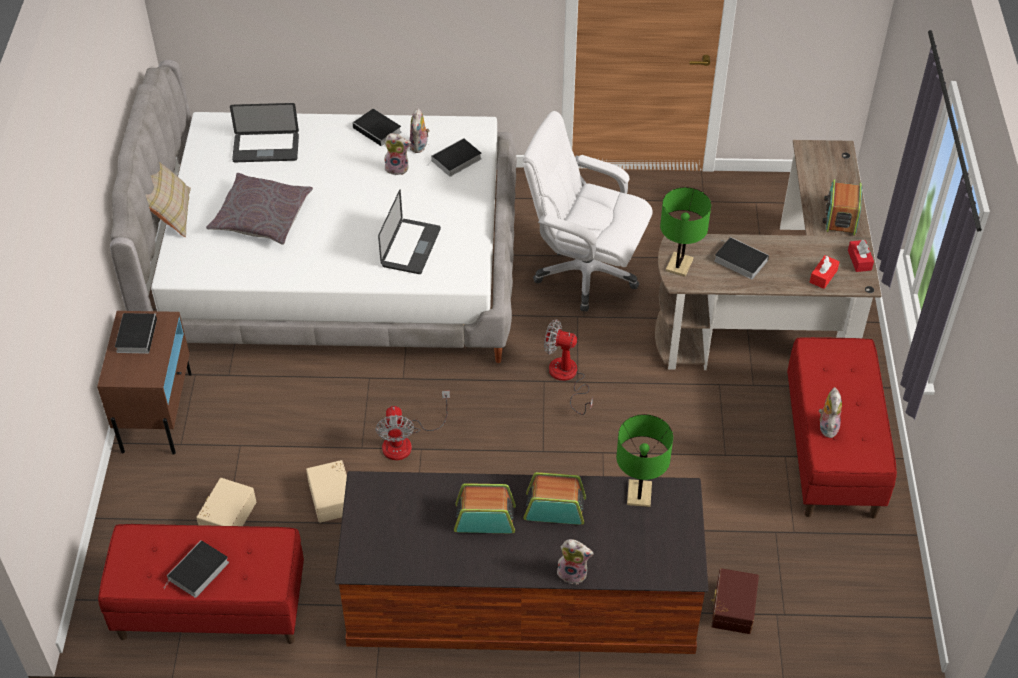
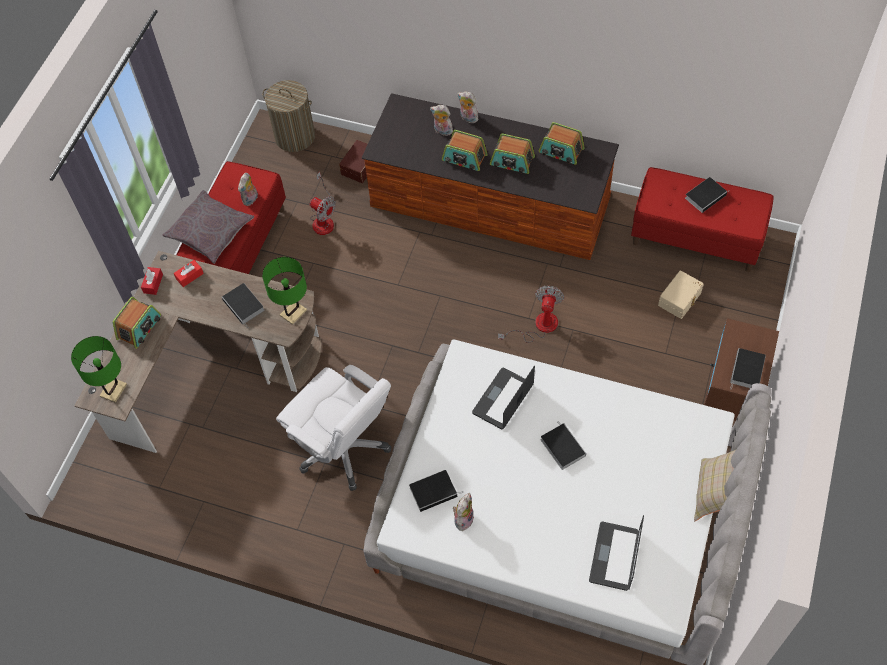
camera: 160 degrees left, 10 degrees up
grey pillow [206,173,313,245] -> grey pillow moved to [162,190,254,264]
laptop [230,103,299,162] -> laptop turned 90 degrees counterclockwise [589,515,644,591]
beige storage box [306,460,347,523] -> none
book [353,109,401,148] -> book moved to [541,423,586,470]
plush toy [384,133,411,175] -> plush toy moved to [430,105,453,136]
fan [544,319,593,415] -> fan moved to [310,172,336,235]
green table lamp [616,414,673,507] -> green table lamp moved to [71,336,127,403]
none -> laundry basket [262,80,315,152]
none -> radio [538,122,585,165]

